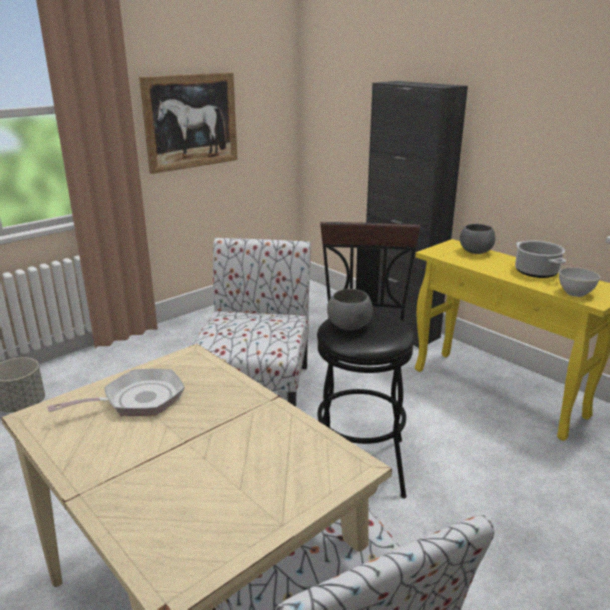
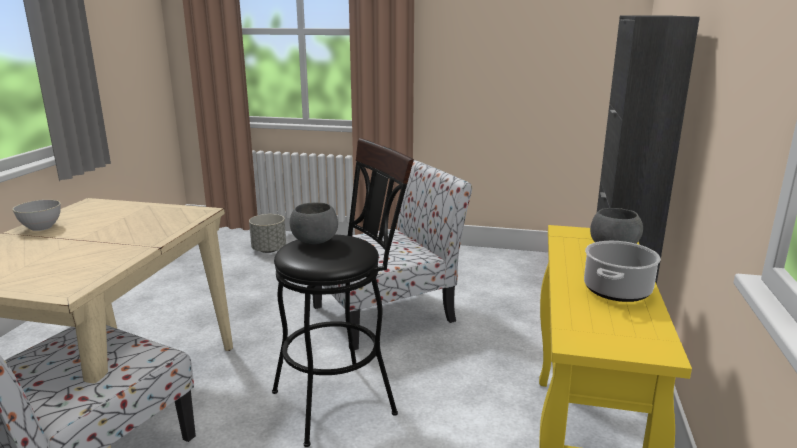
camera: 55 degrees right, 5 degrees down
frying pan [47,369,185,416] -> none
picture [139,72,238,174] -> none
grey bowl [559,267,600,297] -> grey bowl moved to [13,200,61,231]

